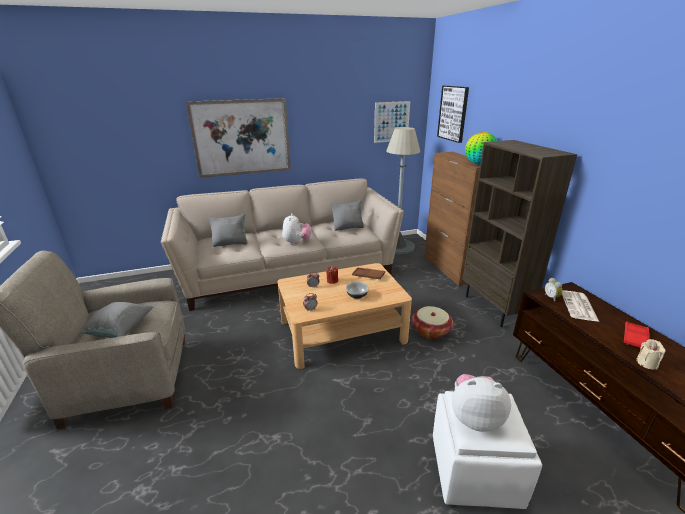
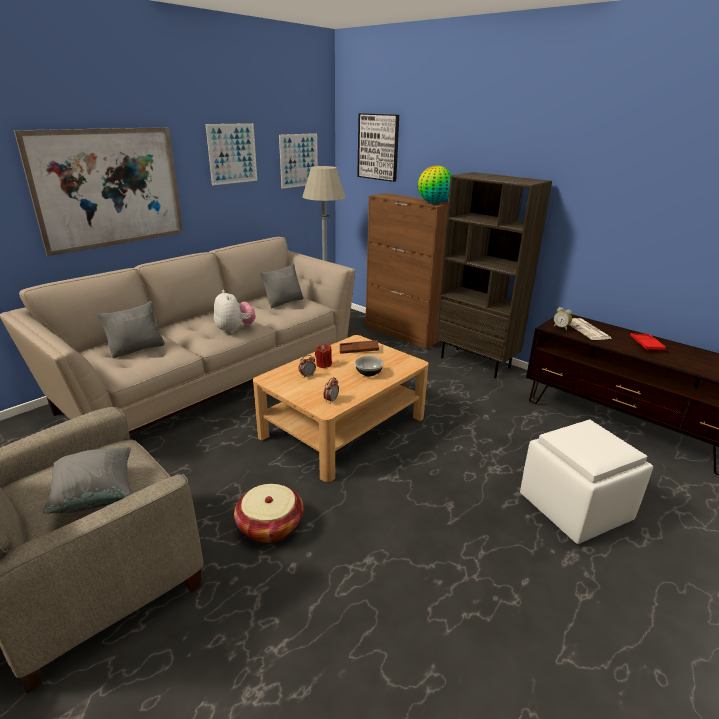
camera: 30 degrees left, 0 degrees up
basket [412,306,453,339] -> basket moved to [234,484,304,543]
plush toy [452,374,511,432] -> none
beige candle [636,339,666,369] -> none
none -> picture [206,123,257,185]

